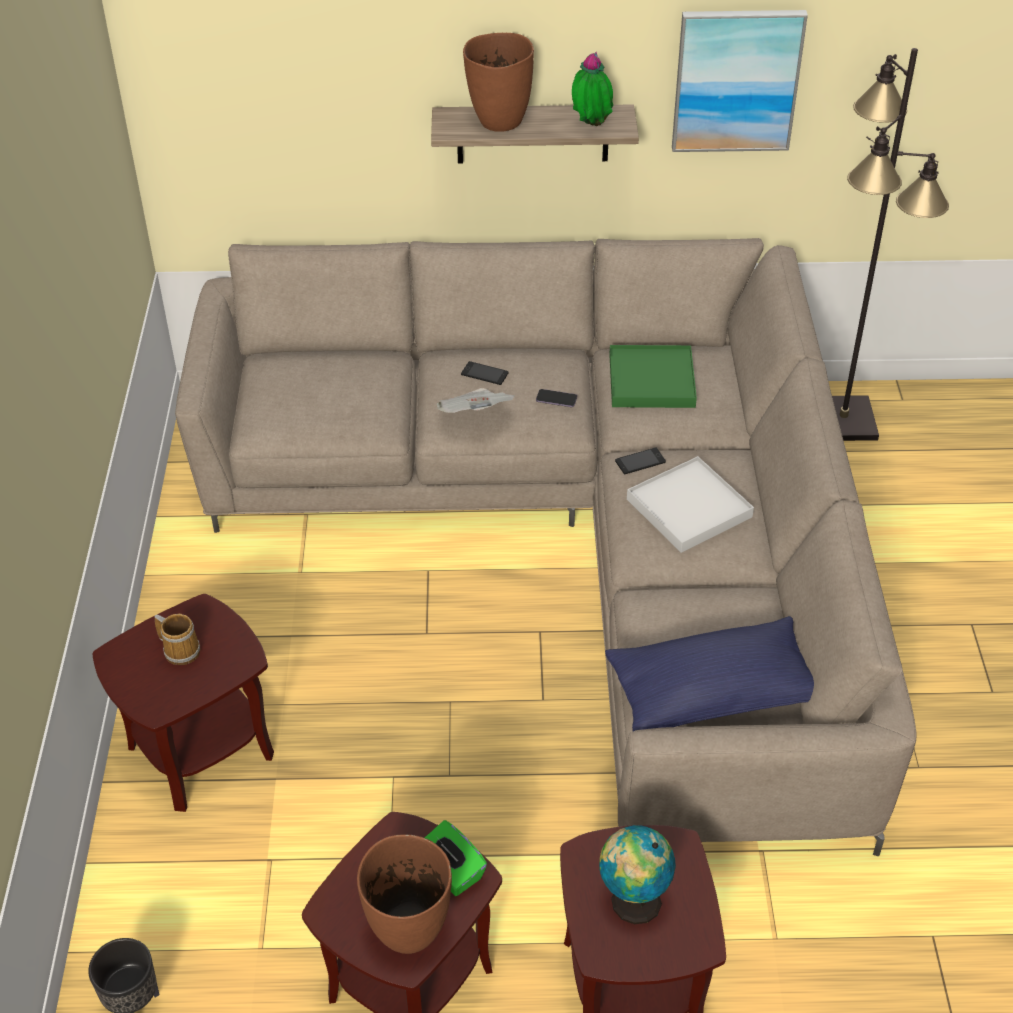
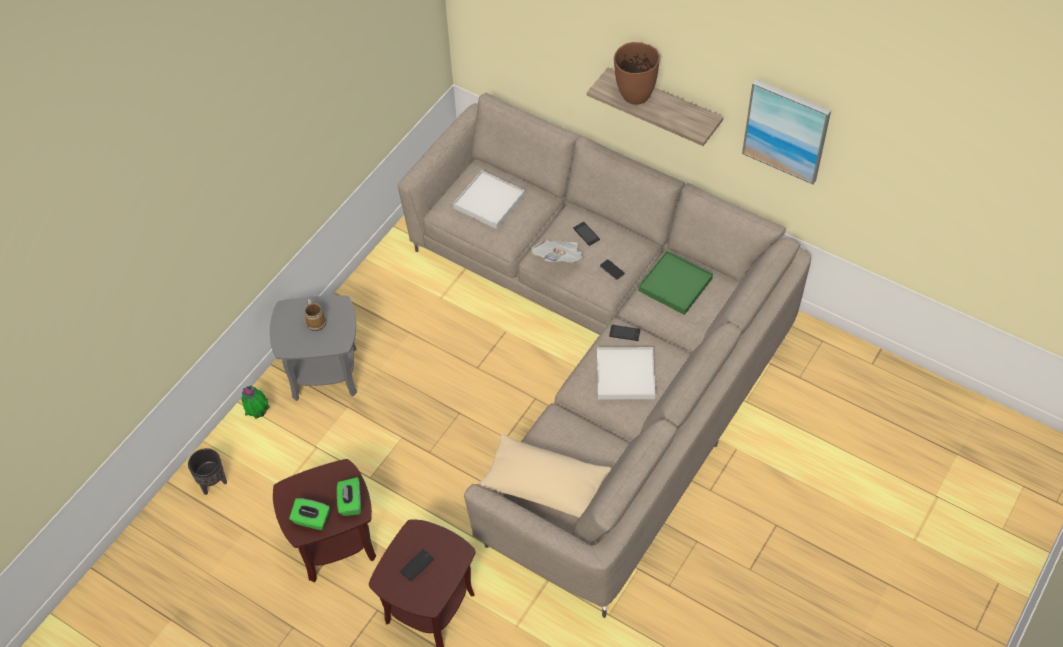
camera: 35 degrees right, 10 degrees up
brown side table [92,594,274,812] -> grey side table [270,295,357,401]
brown vase [357,834,452,954] -> green tissue box [289,498,330,530]
potted plant [572,52,613,126] -> potted plant moved to [241,385,270,419]
globe [599,825,676,924] -> phone [400,549,434,581]
blue pillow [605,616,814,732] -> beige pillow [479,434,611,518]
black floor lamp [832,48,949,441] -> none
none -> white tray [453,171,525,229]

